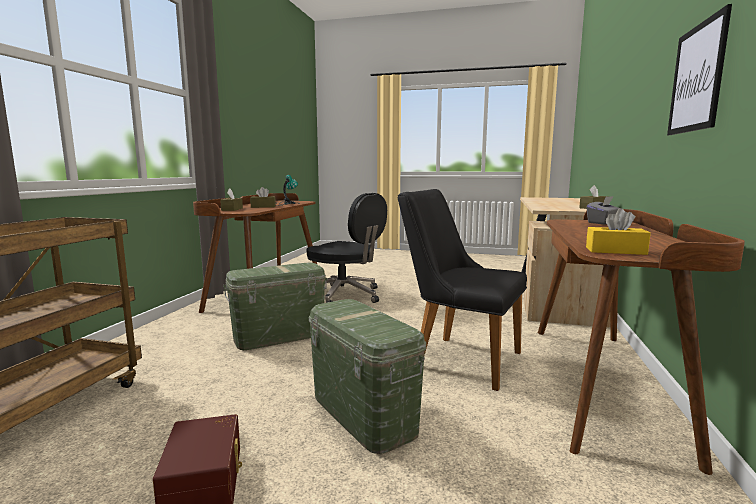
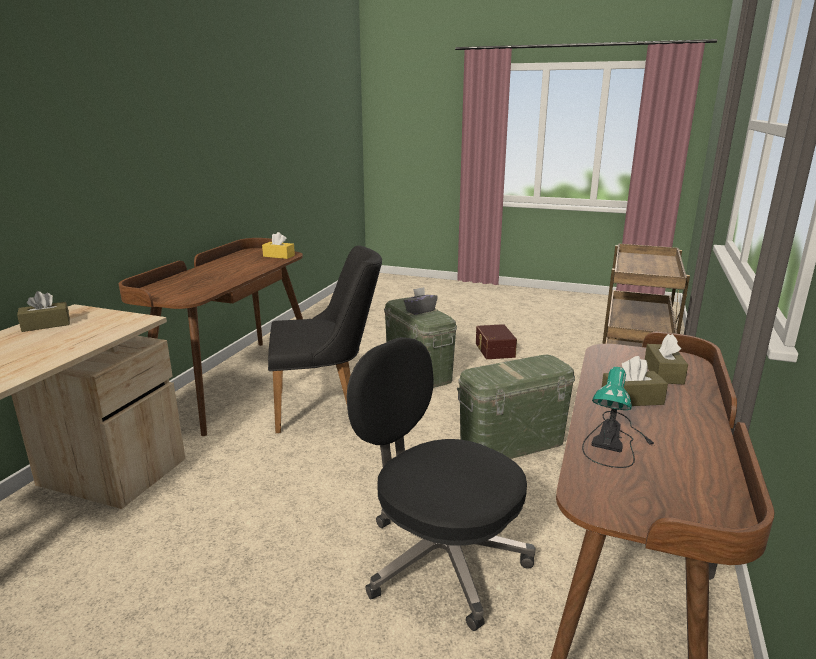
camera: 175 degrees left, 10 degrees up
black chair [398,189,527,391] -> black chair turned 45 degrees counterclockwise [268,245,382,433]
grey tissue box [587,196,619,224] -> grey tissue box moved to [403,287,438,315]
picture [667,4,732,135] -> none

